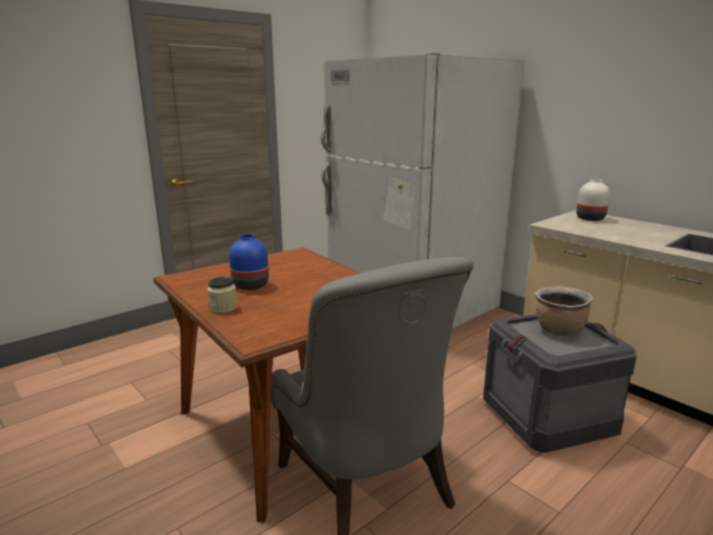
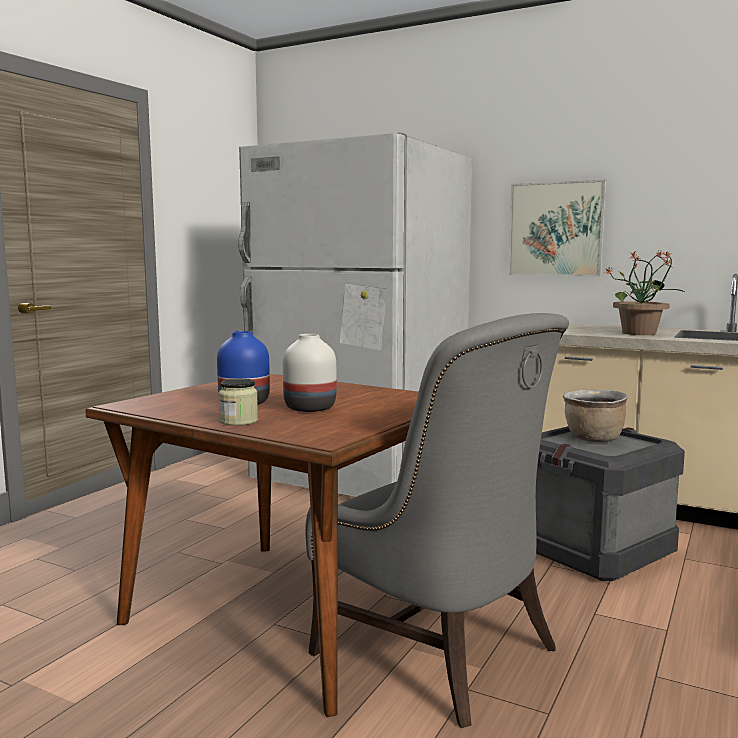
camera: 20 degrees left, 10 degrees down
white vase [576,179,610,221] -> white vase moved to [283,334,336,412]
none -> picture [508,180,606,277]
none -> potted plant [606,249,686,335]

